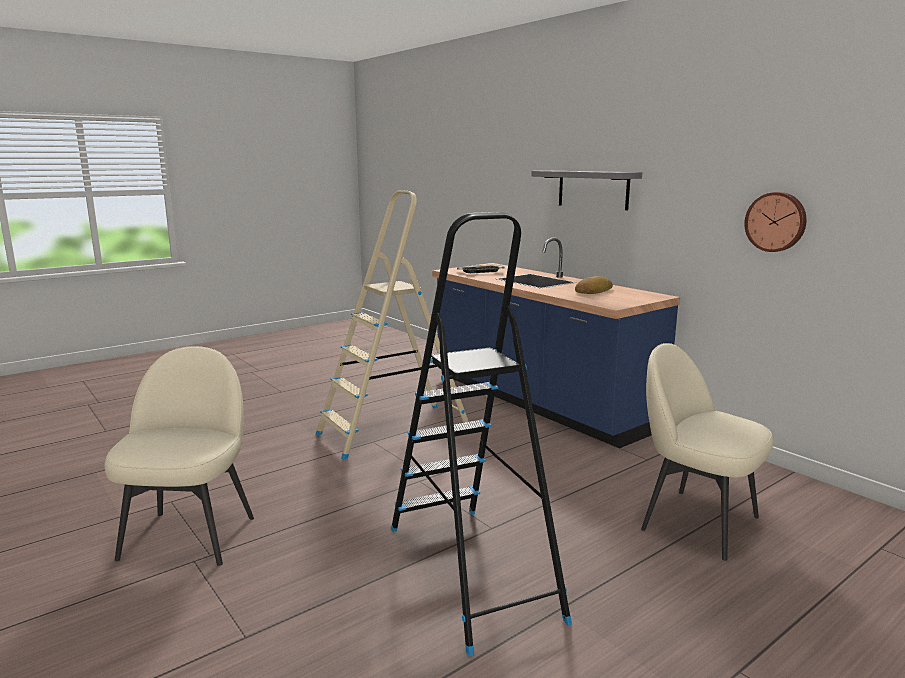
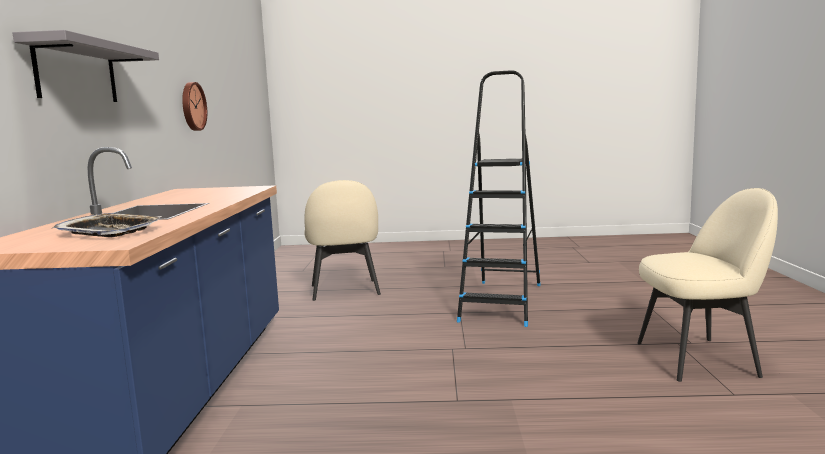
camera: 140 degrees left, 5 degrees down
beige chair [105,346,254,566] -> beige chair turned 135 degrees counterclockwise [637,188,778,382]
beige step ladder [316,190,469,460] -> none
bread [575,276,613,294] -> none

